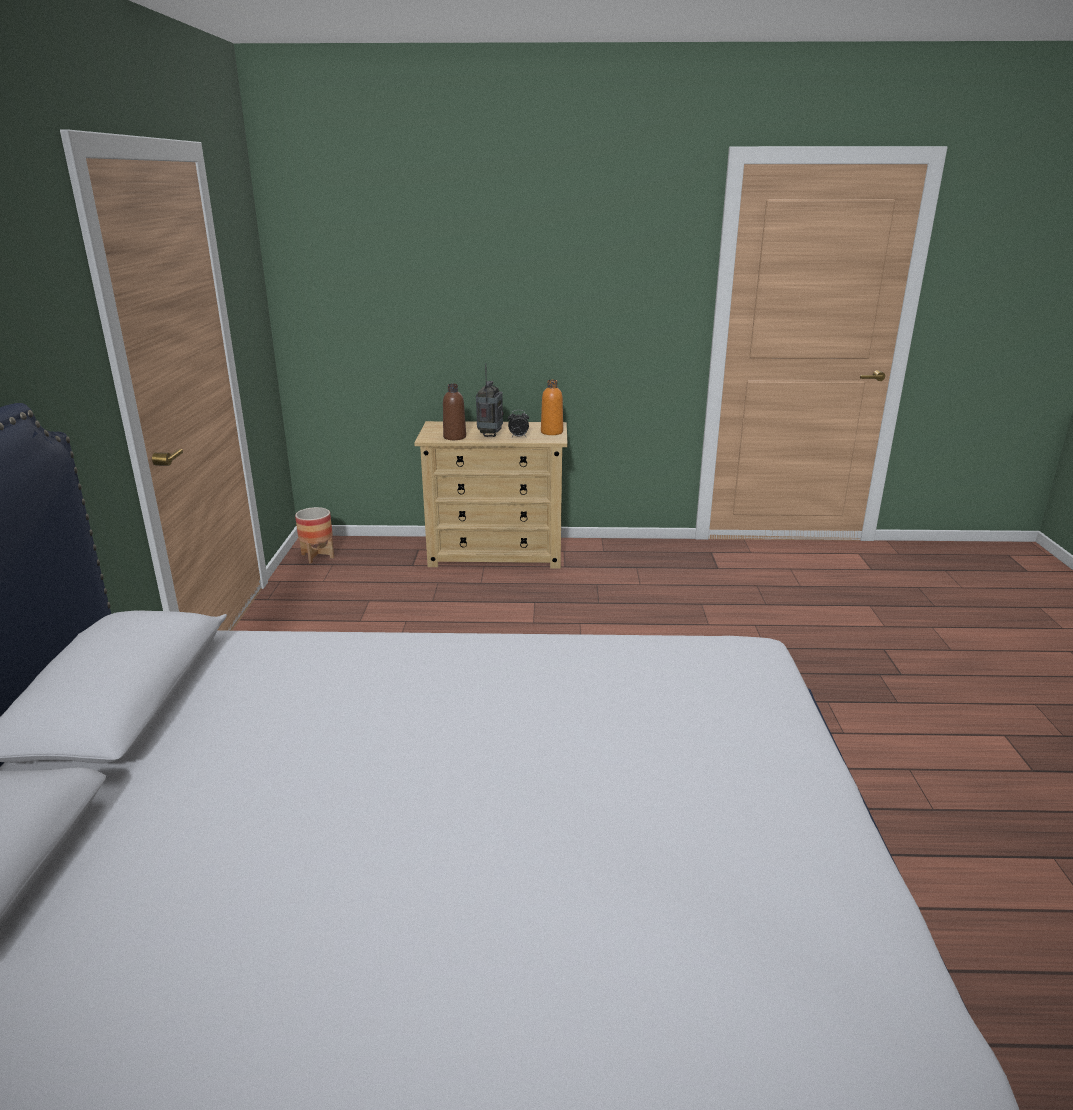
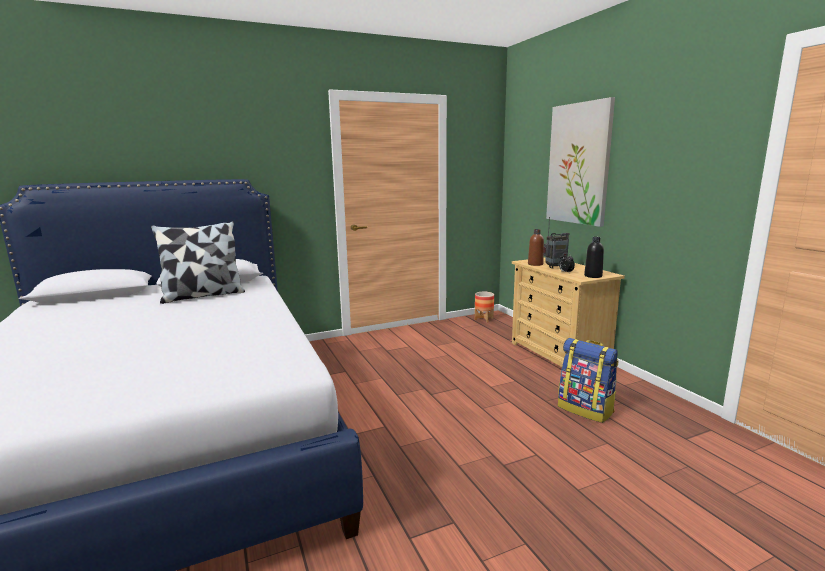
camera: 65 degrees right, 10 degrees down
orange bottle [541,380,563,435] -> black bottle [584,237,604,278]
none -> pillow [151,221,245,304]
none -> picture [546,97,615,227]
none -> backpack [558,338,619,423]

